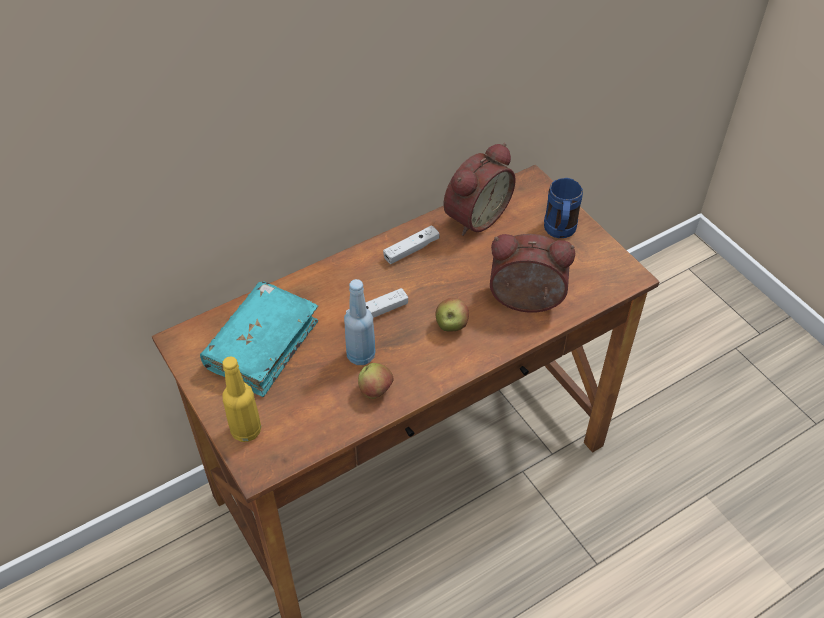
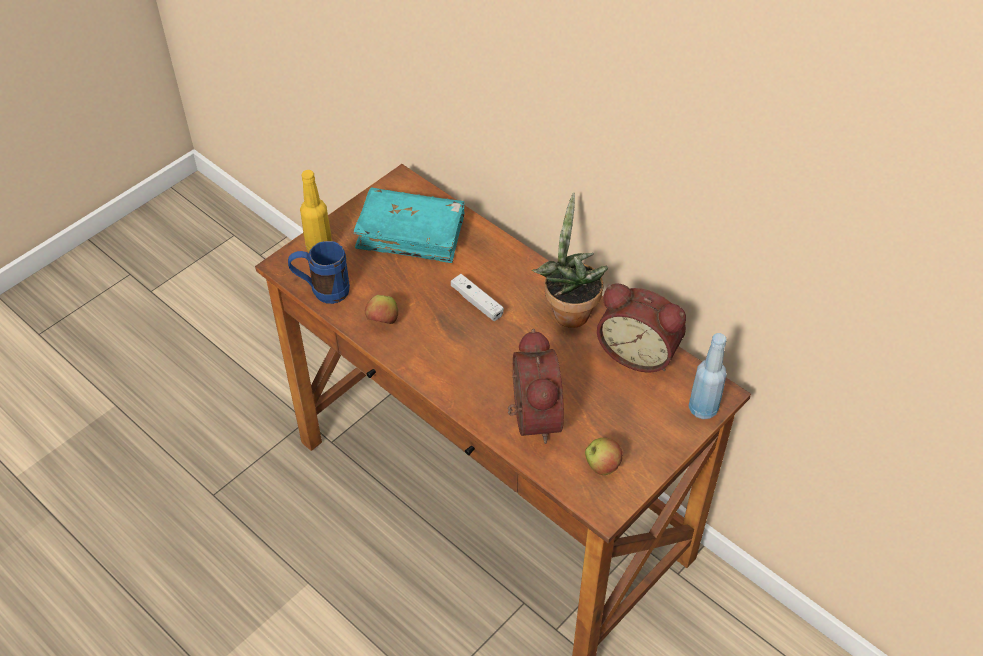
camera: 75 degrees right, 0 degrees up
blue bottle [344,279,375,365] -> blue bottle moved to [689,333,727,419]
white game controller [383,225,440,264] -> potted plant [532,193,608,328]
apple [436,298,469,331] -> apple moved to [585,438,623,475]
blue mug [544,178,583,238] -> blue mug moved to [288,241,350,304]

